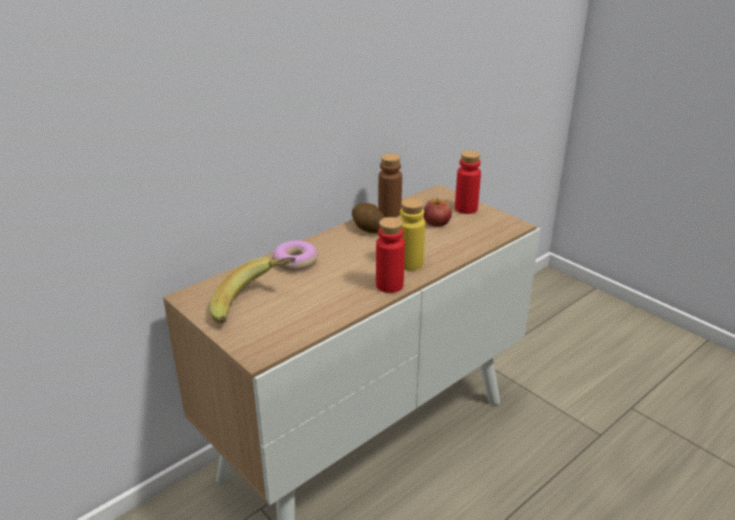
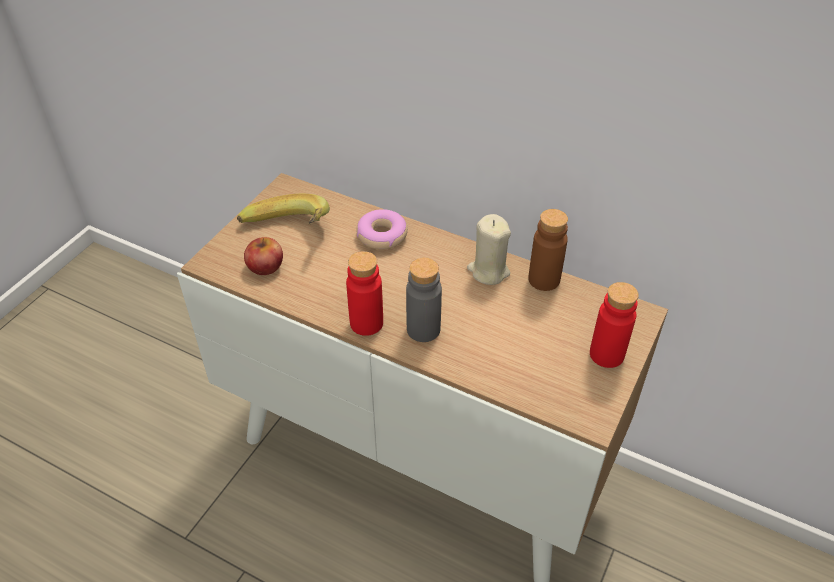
camera: 70 degrees right, 15 degrees up
potato [352,203,385,233] -> beige candle [467,214,511,285]
yellow bottle [400,198,425,270] -> grey bottle [406,258,442,342]
apple [423,197,452,227] -> apple moved to [244,237,283,275]

